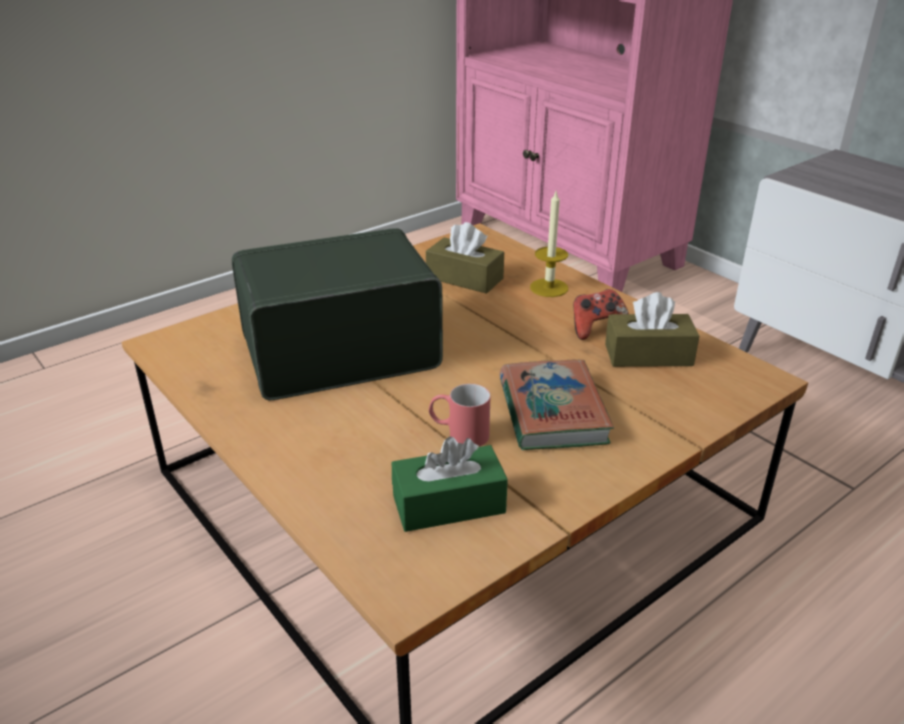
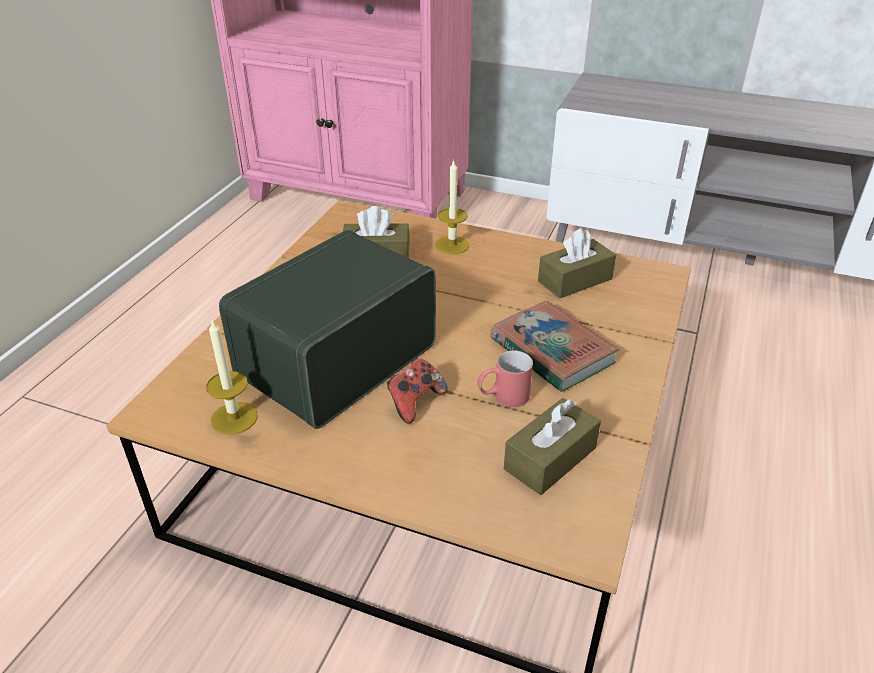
camera: 30 degrees left, 5 degrees up
green tissue box [392,437,508,532] -> brown tissue box [504,398,601,495]
game controller [573,289,629,340] -> game controller moved to [387,358,448,424]
none -> candle [206,319,258,435]

